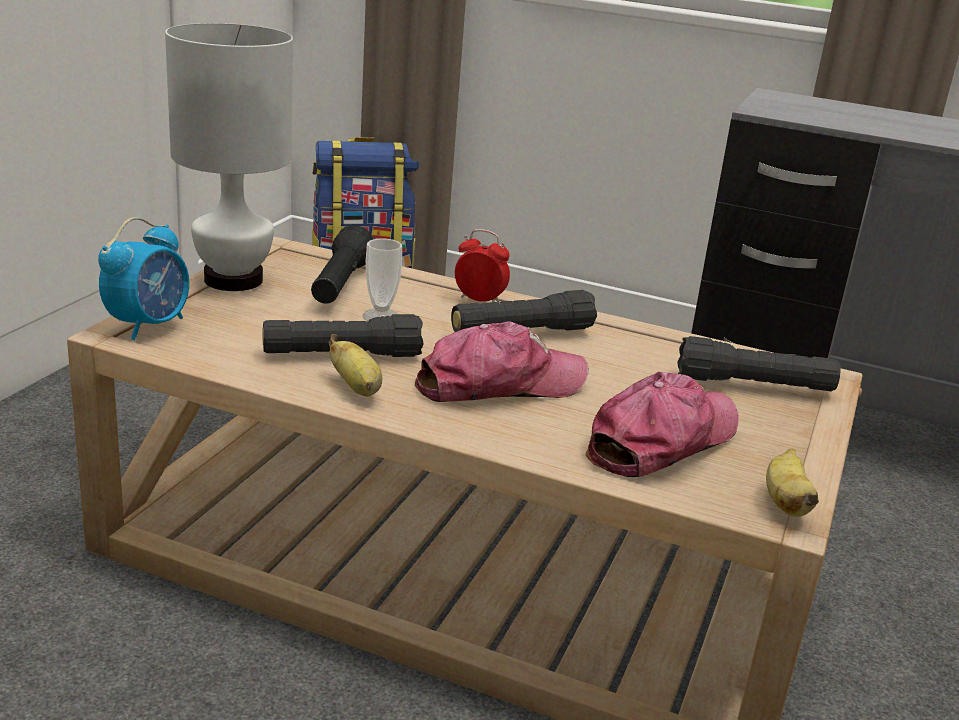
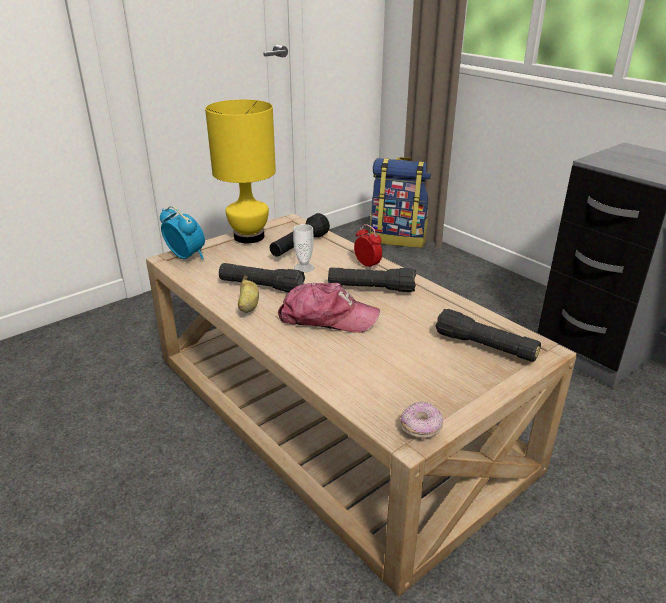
camera: 30 degrees right, 5 degrees up
alarm clock [98,217,189,340] -> alarm clock turned 105 degrees counterclockwise [160,206,205,260]
white table lamp [165,23,293,291] -> yellow table lamp [205,100,276,243]
cap [585,372,739,477] -> none
banana [766,449,819,517] -> donut [400,401,444,438]

